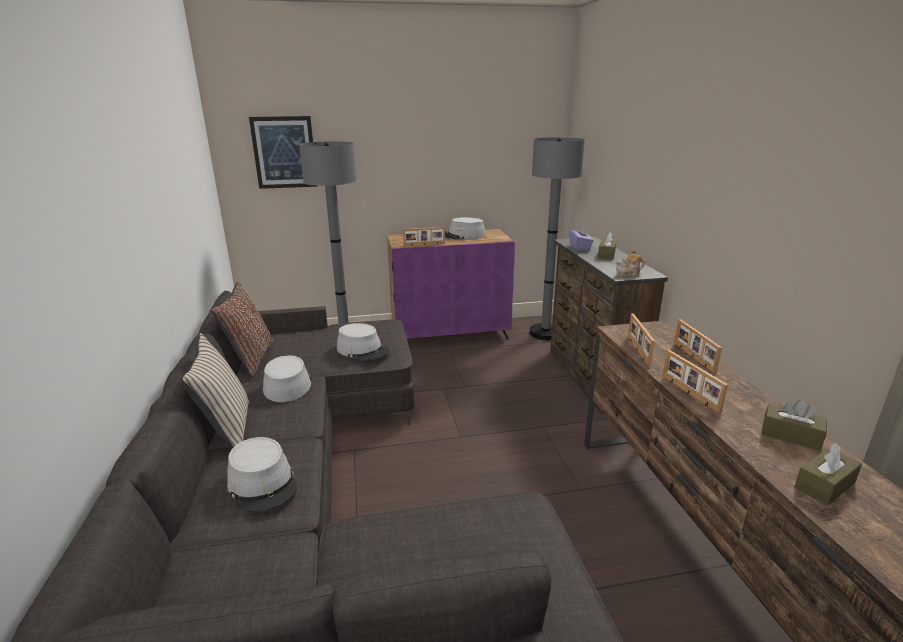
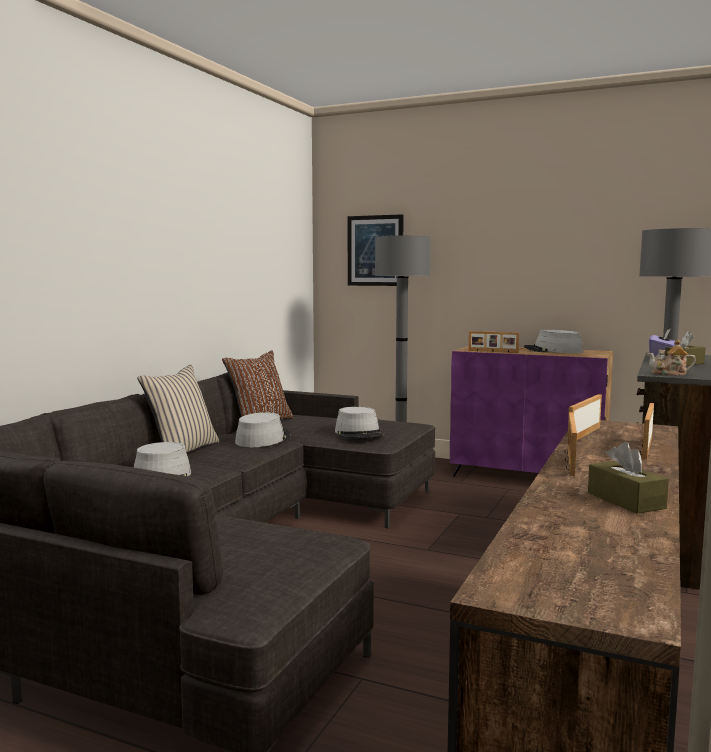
camera: 35 degrees right, 15 degrees down
brown tissue box [794,443,862,506] -> none

